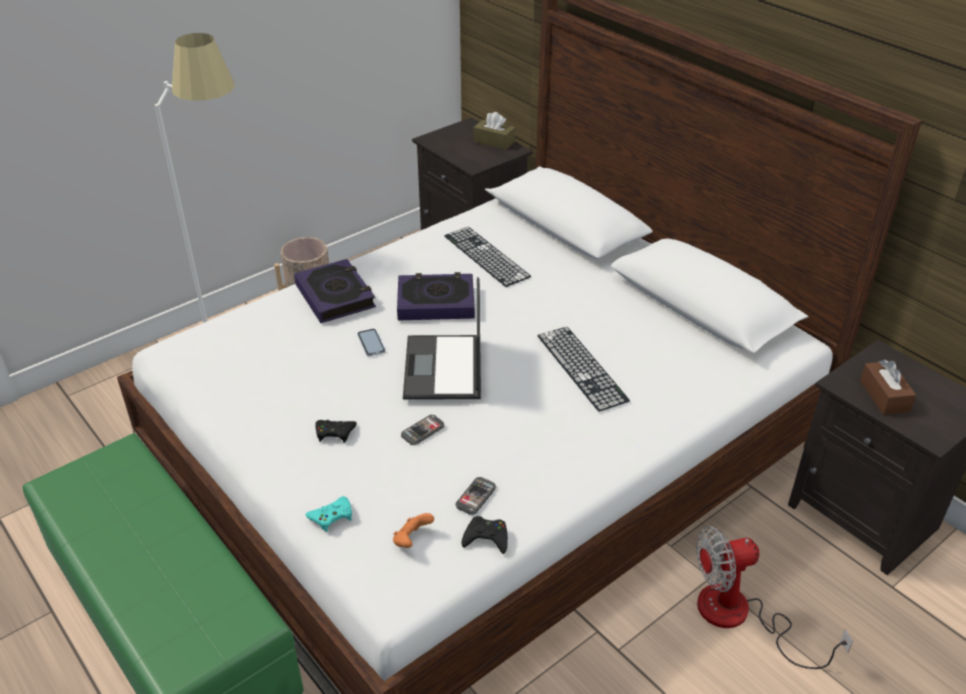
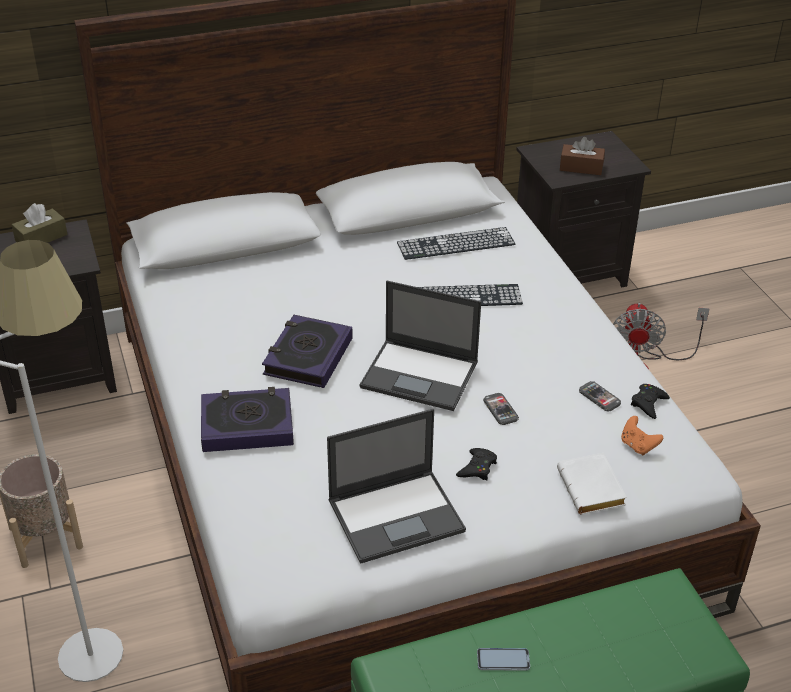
camera: 70 degrees left, 0 degrees up
turquoise game controller [305,496,352,532] -> white book [557,453,627,514]
phone [357,329,385,356] -> phone moved to [477,648,530,670]
keyboard [444,227,531,287] -> keyboard moved to [397,227,516,260]
none -> laptop [327,409,466,564]

